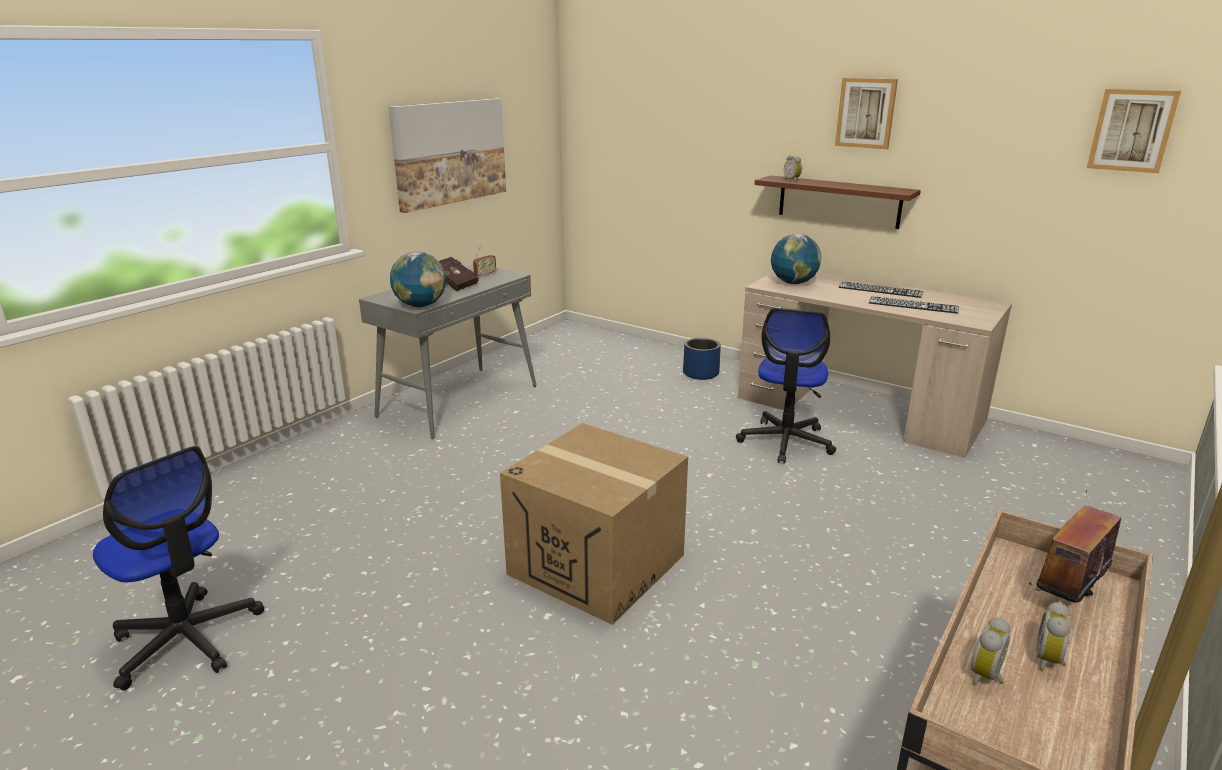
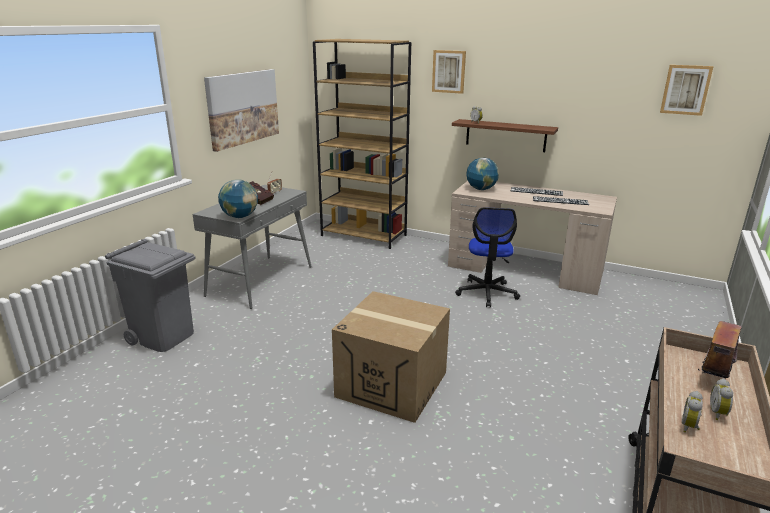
camera: 10 degrees left, 0 degrees up
office chair [93,446,264,690] -> none
blue planter [683,338,721,380] -> none
picture [835,78,898,149] -> picture moved to [432,50,466,94]
none -> grey trash can [105,239,196,352]
none -> brown bookcase [313,39,411,249]

